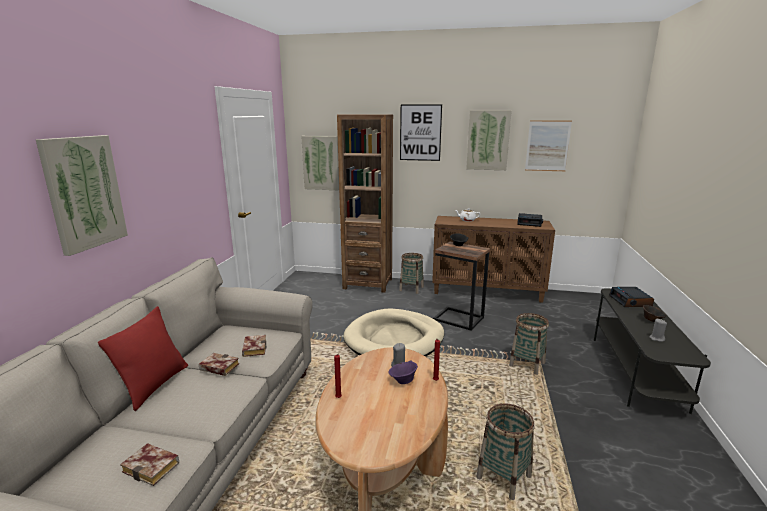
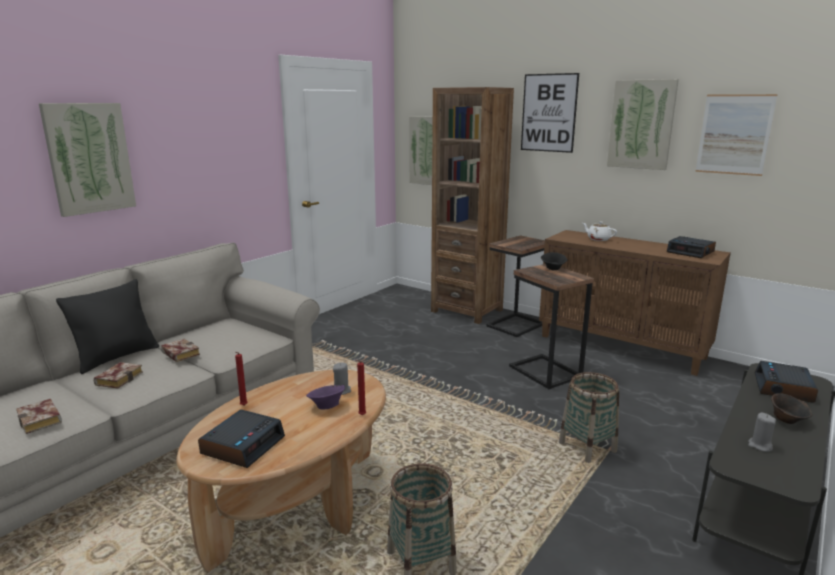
camera: 25 degrees right, 0 degrees up
red pillow [98,306,188,411] -> black pillow [56,279,159,374]
book [242,335,266,357] -> book moved to [94,362,143,389]
beige dog bed [343,308,444,356] -> none
basket [399,253,424,294] -> side table [487,235,545,337]
none -> alarm clock [198,410,285,468]

